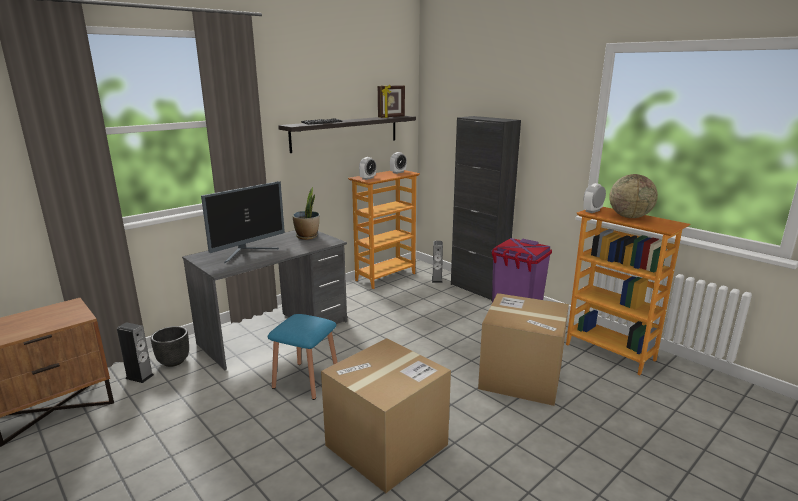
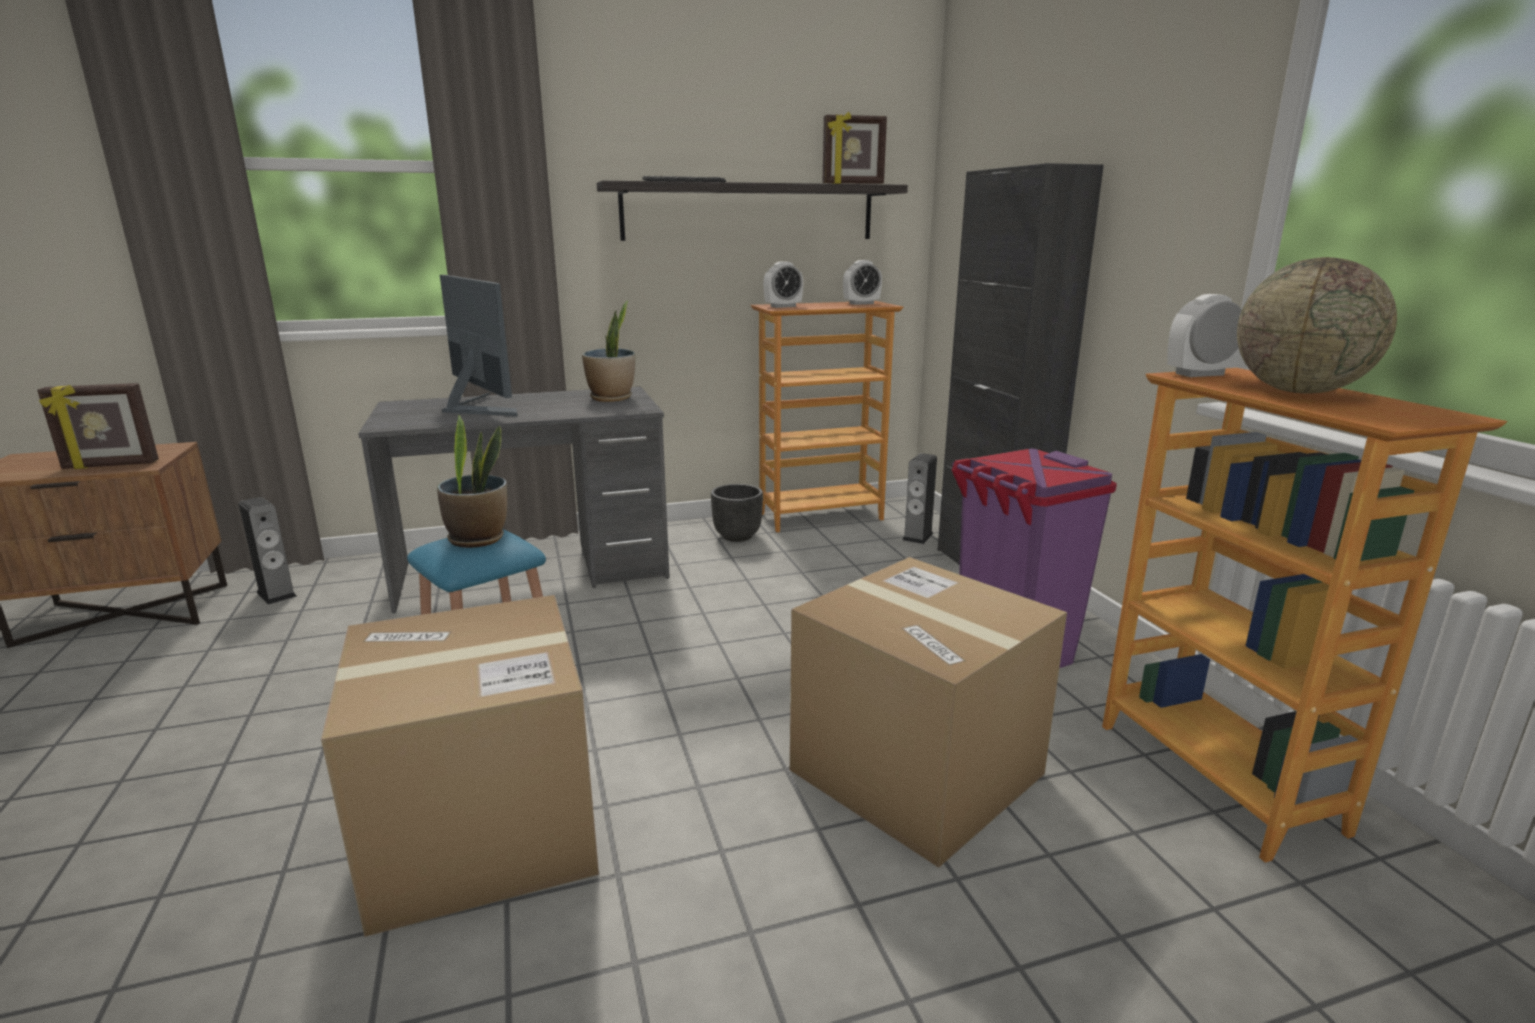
camera: 25 degrees right, 0 degrees up
black planter [151,326,189,367] -> black planter moved to [711,484,763,542]
monitor [201,181,285,264] -> monitor turned 105 degrees counterclockwise [440,275,517,416]
none -> picture frame [37,383,159,469]
none -> potted plant [437,415,507,548]

